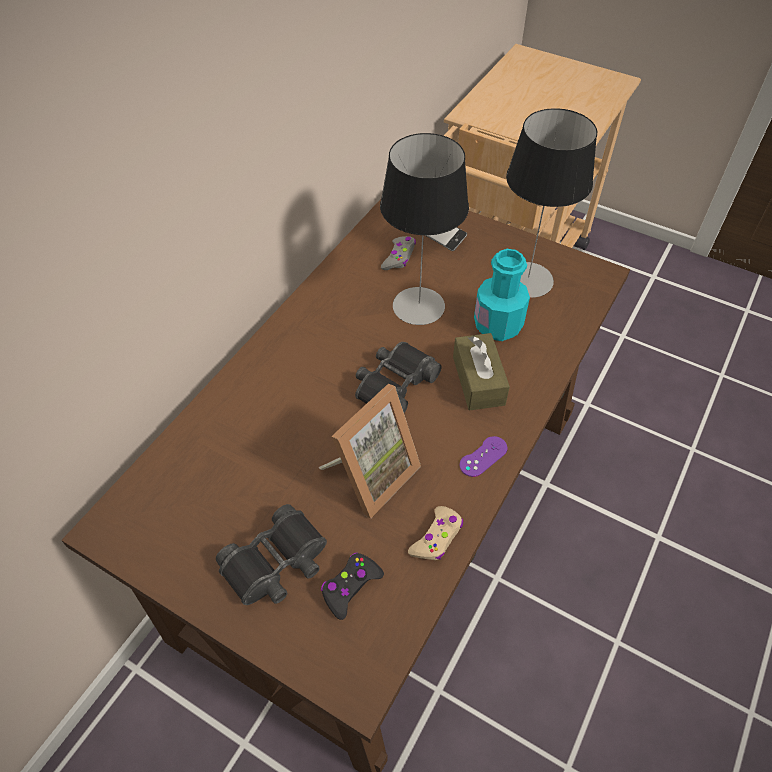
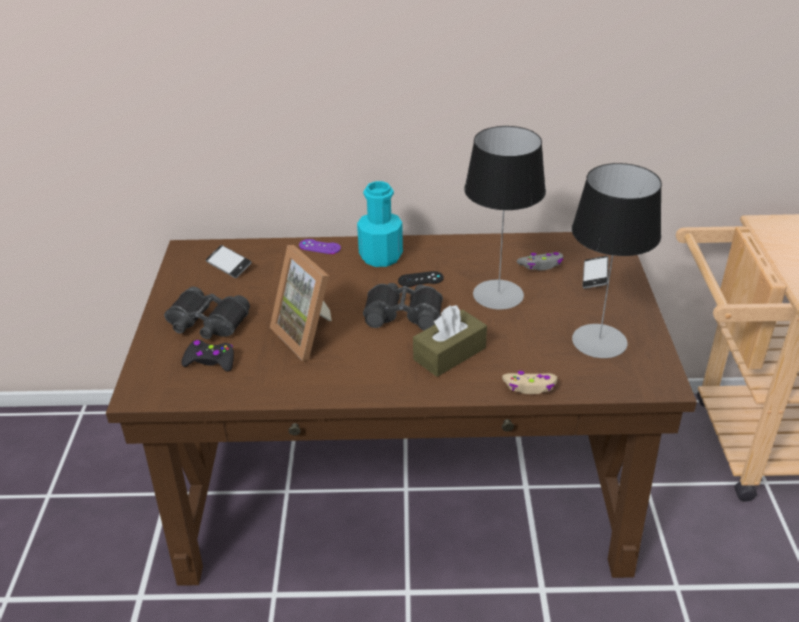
camera: 60 degrees right, 15 degrees down
picture frame [319,384,421,519] -> picture frame turned 45 degrees clockwise [270,245,332,361]
beige game controller [408,506,463,560] -> beige game controller moved to [502,371,557,394]
purple game controller [459,436,508,477] -> purple game controller moved to [299,239,341,254]
turquoise bottle [474,249,530,341] -> turquoise bottle moved to [357,181,403,267]
none -> phone [206,245,252,278]
none -> black game controller [398,271,444,287]

